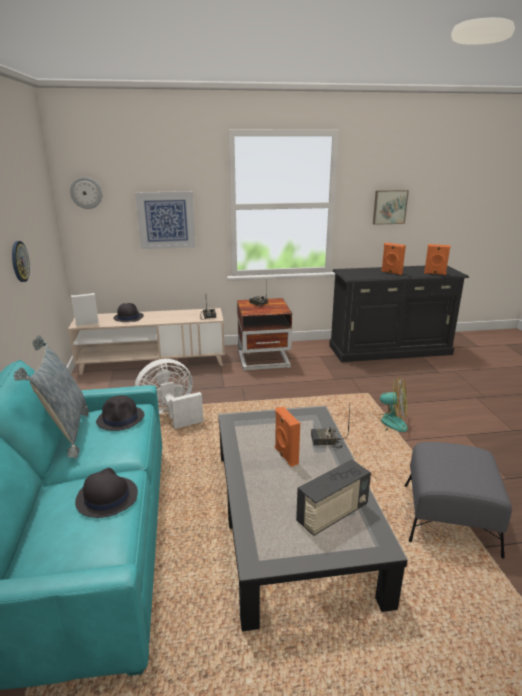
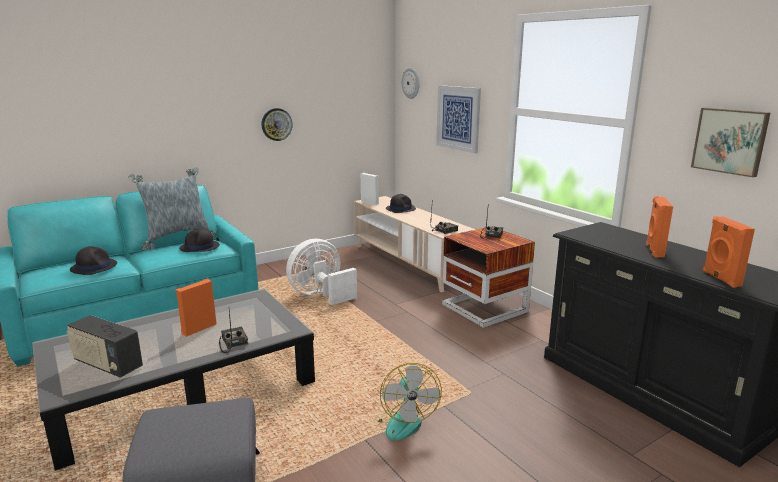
camera: 65 degrees right, 5 degrees down
white fan [135,359,203,429] -> white fan turned 75 degrees counterclockwise [286,239,357,305]

